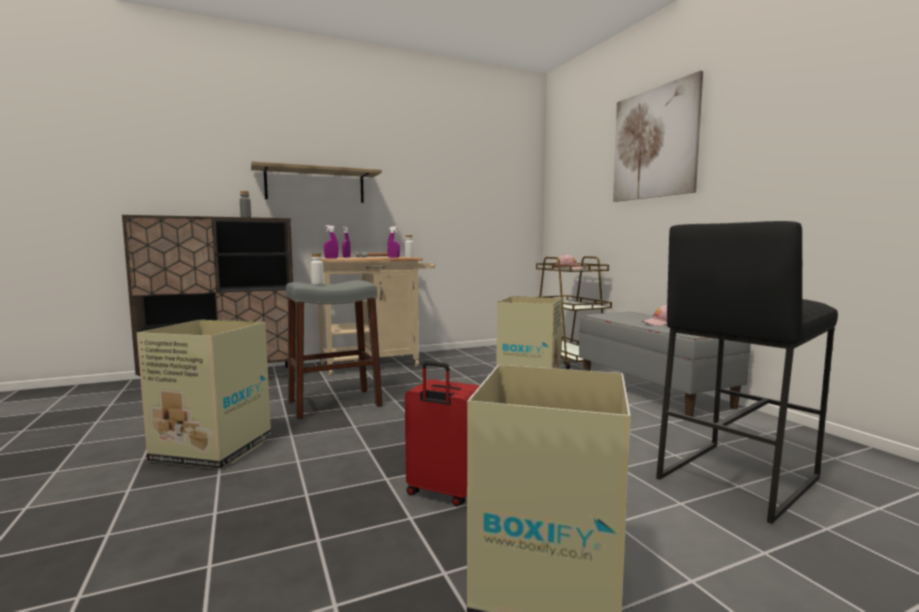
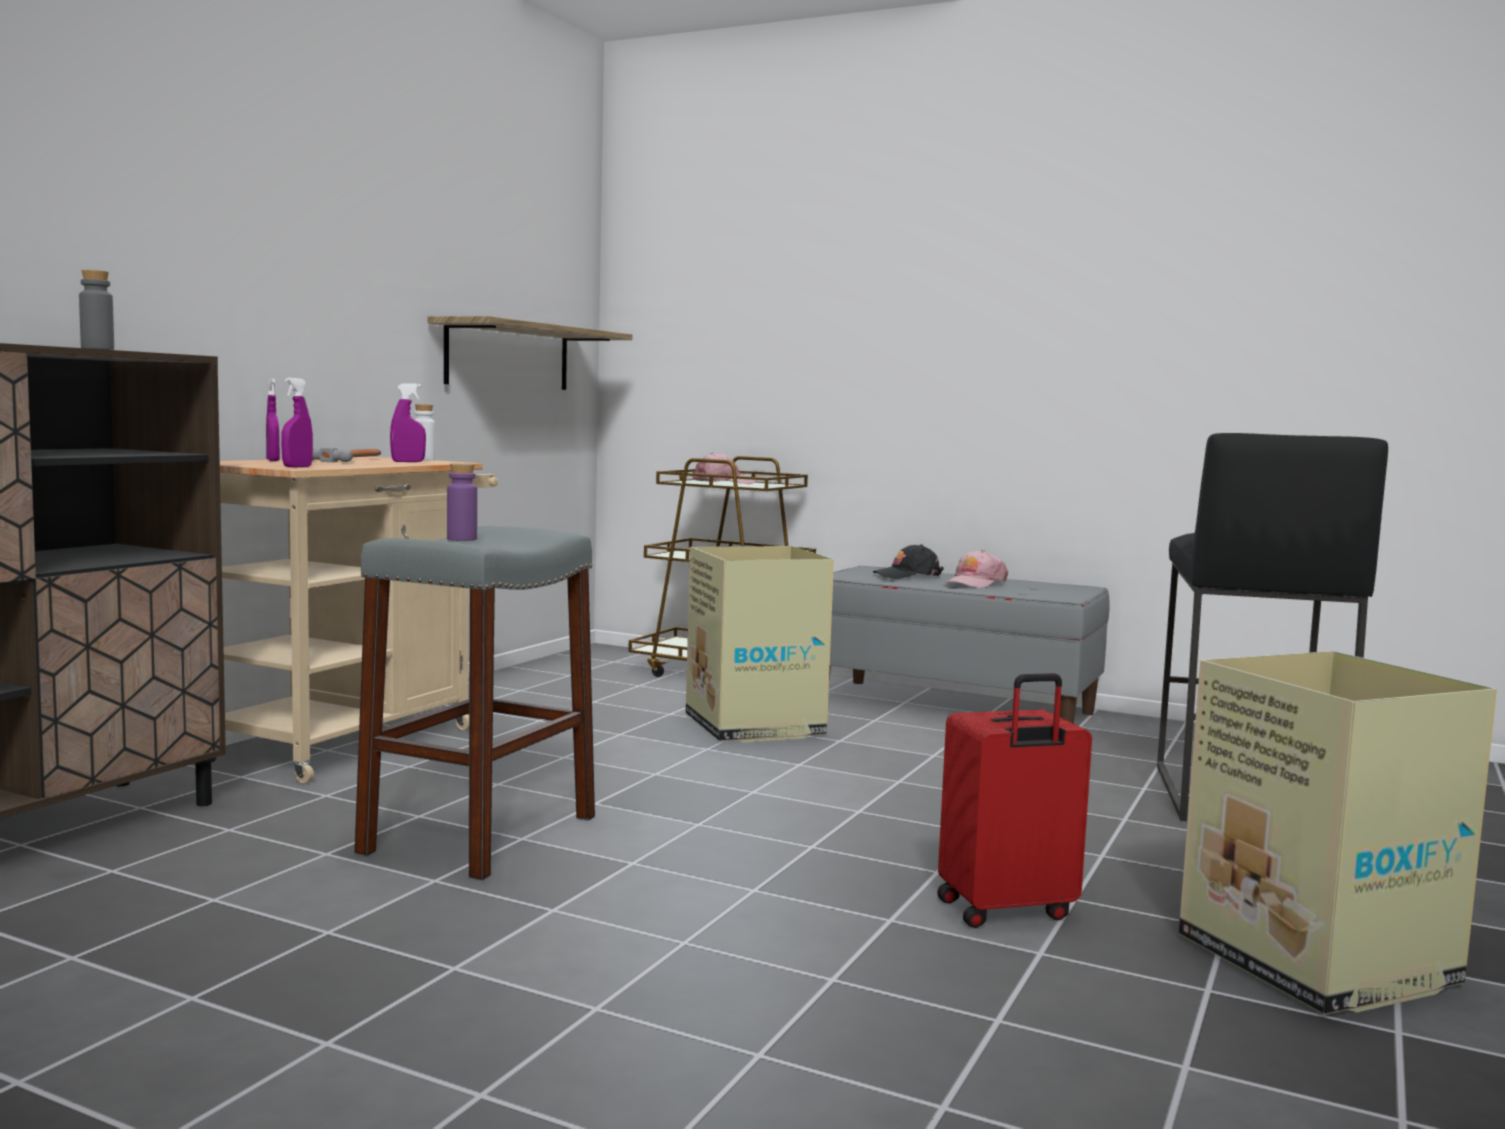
camera: 40 degrees left, 0 degrees up
cardboard box [137,320,271,469] -> none
shelf [251,161,382,203] -> shelf moved to [428,316,632,390]
white bottle [311,253,324,284] -> purple bottle [447,463,477,541]
picture [613,70,703,202] -> none
none -> black cap [873,544,944,579]

